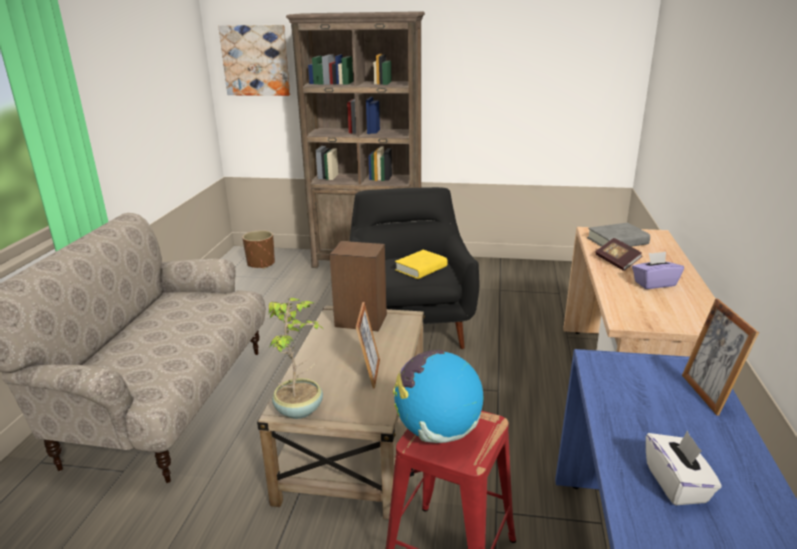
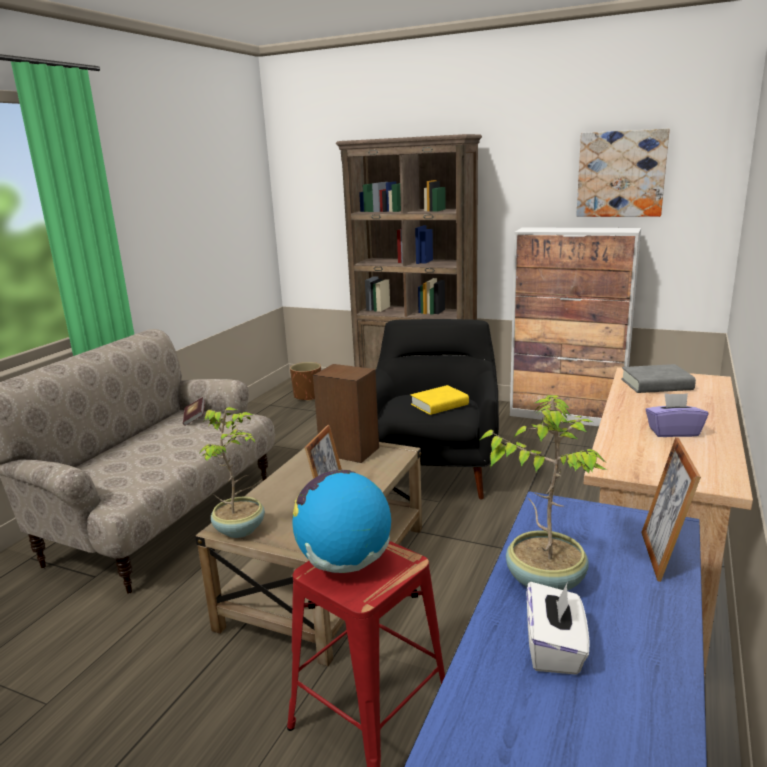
camera: 15 degrees right, 5 degrees down
picture [218,25,290,96] -> picture moved to [576,129,670,217]
book [595,238,642,271] -> book moved to [183,397,205,426]
none -> potted plant [480,395,607,590]
none -> cabinet [510,227,641,426]

